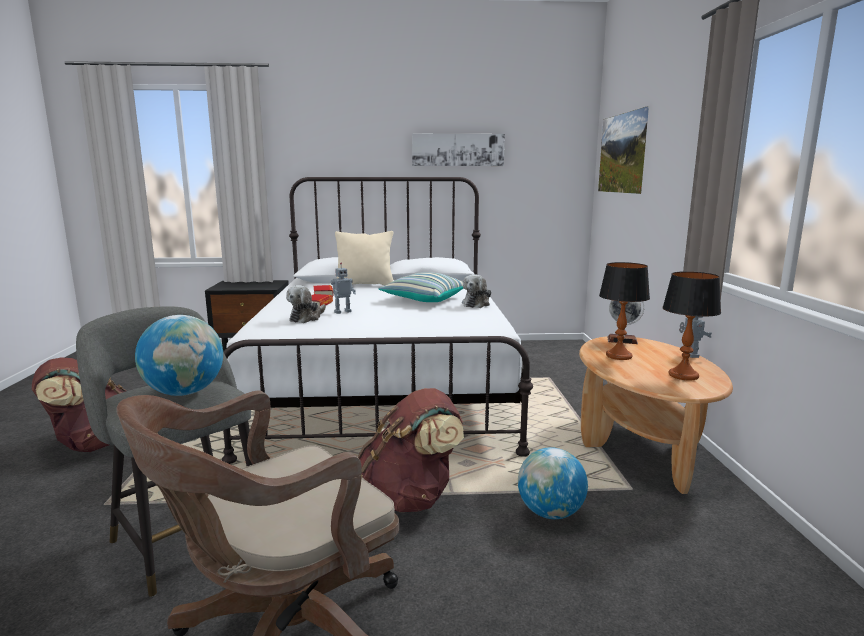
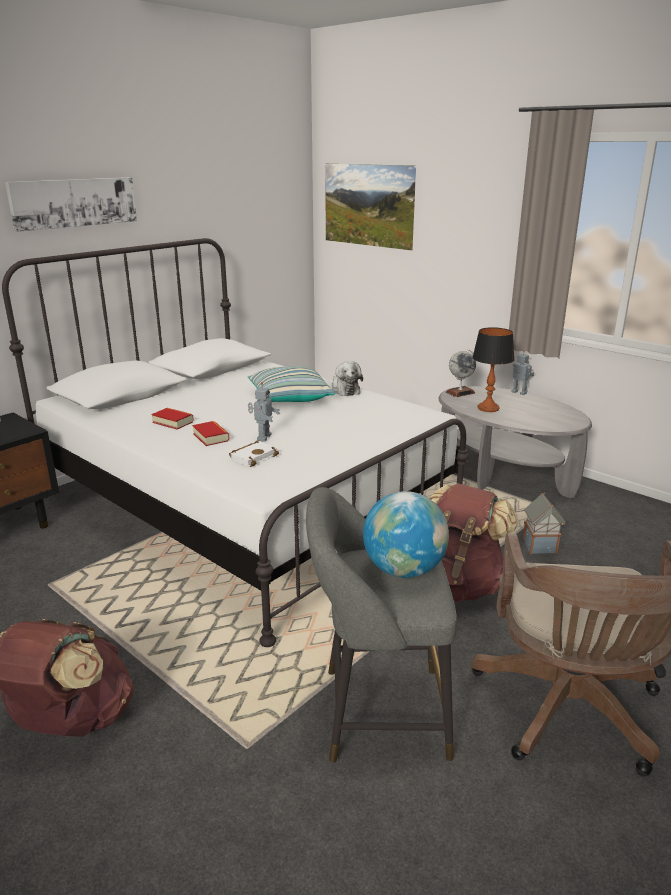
camera: 45 degrees left, 10 degrees up
plush toy [286,285,326,323] -> white book [229,441,279,467]
beige pillow [335,231,393,285] -> none
picture [412,134,505,166] -> picture moved to [5,177,137,232]
globe [518,447,588,519] -> toy house [523,492,566,554]
brown coffee table [579,336,733,494] -> grey coffee table [439,386,592,498]
table lamp [662,271,721,380] -> none

